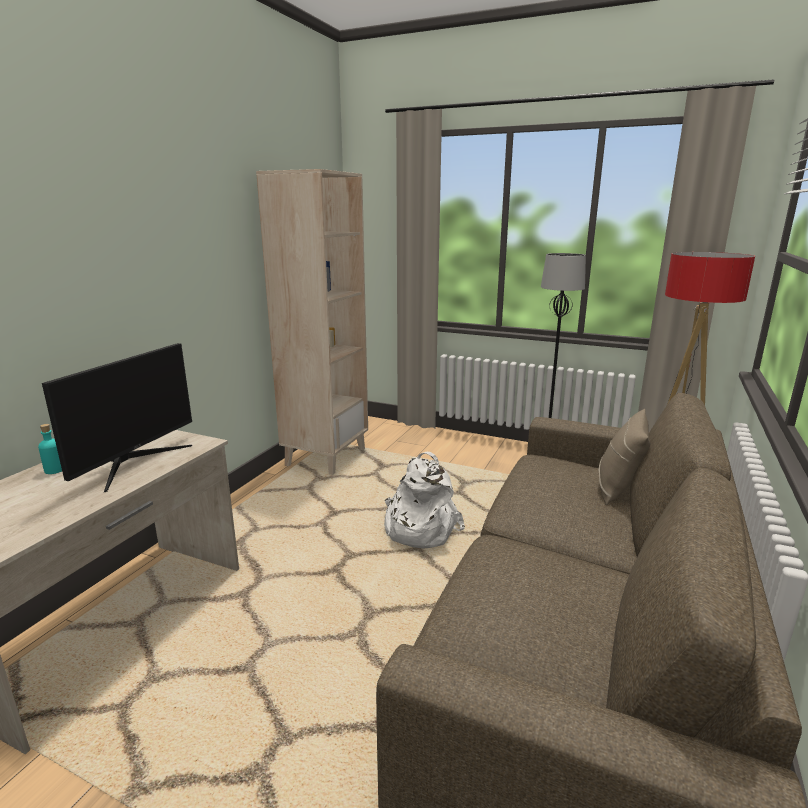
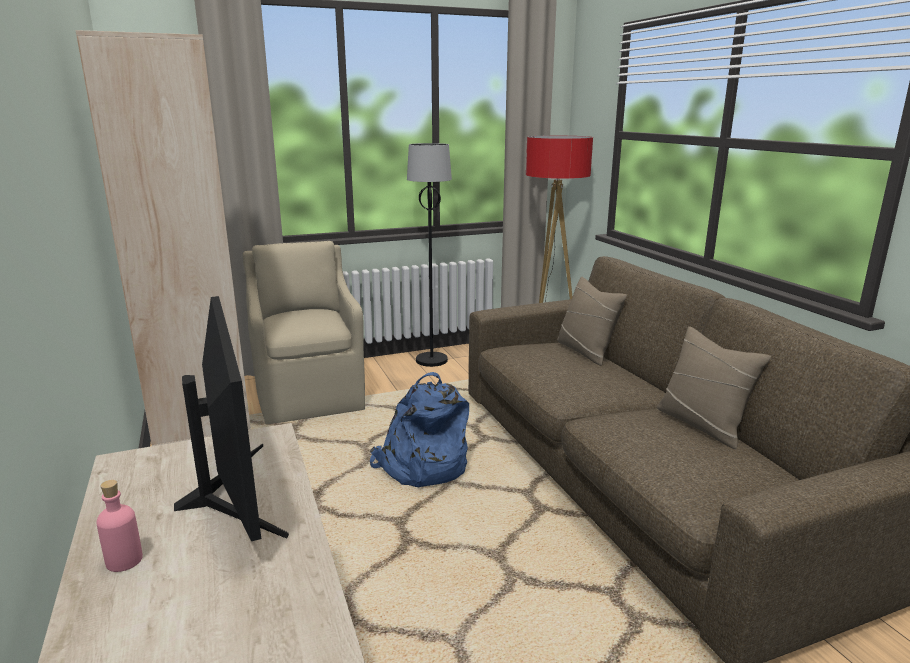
camera: 45 degrees left, 0 degrees up
turquoise bottle [38,424,62,474] -> pink bottle [96,480,143,572]
white backpack [384,452,465,548] -> blue backpack [370,372,469,487]
none -> beige armchair [243,241,365,424]
none -> beige pillow [656,326,771,449]

